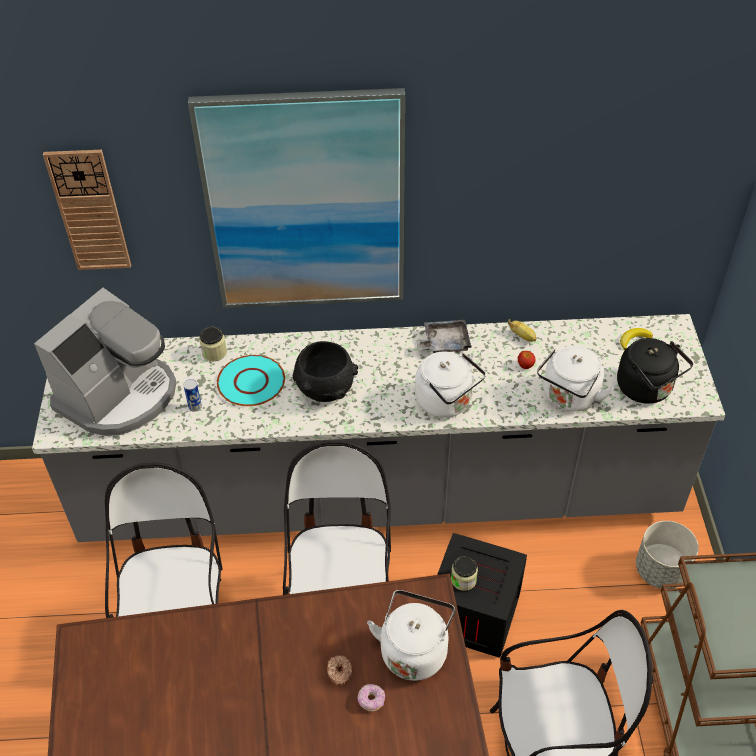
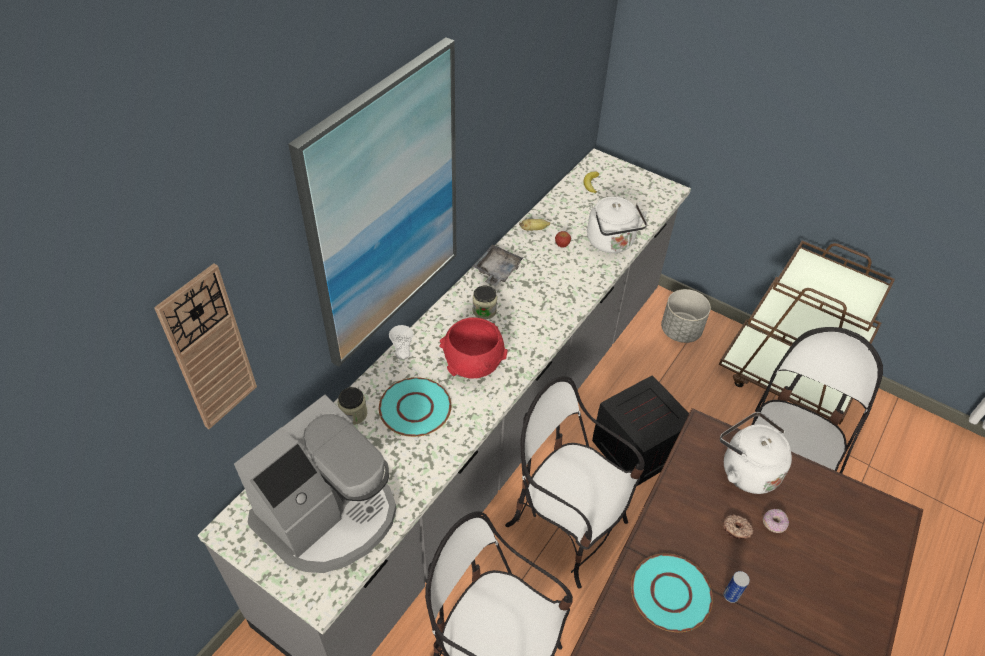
camera: 55 degrees left, 0 degrees up
coffee machine [34,288,177,436] -> coffee machine turned 60 degrees clockwise [234,395,396,573]
can [183,379,202,412] -> can moved to [724,571,750,603]
black bowl [293,341,358,402] -> red bowl [439,318,508,379]
white kettle [415,352,486,418] -> none
jar [451,556,478,591] -> jar moved to [473,286,497,319]
black kettle [617,338,693,404] -> none
none -> cup [389,325,413,360]
none -> turquoise plate [631,553,713,632]

